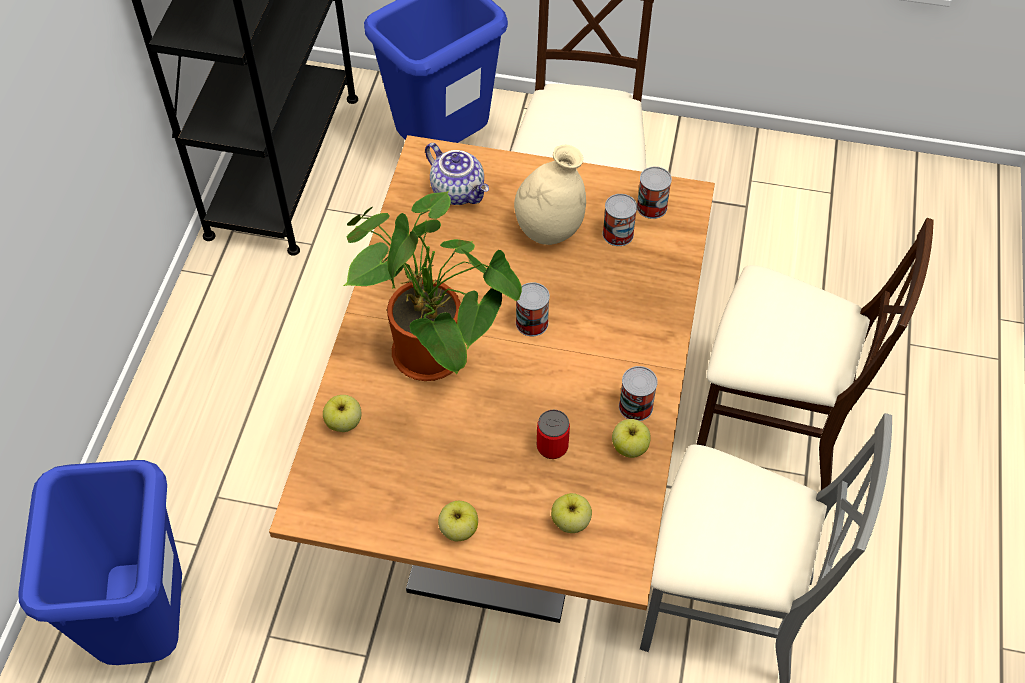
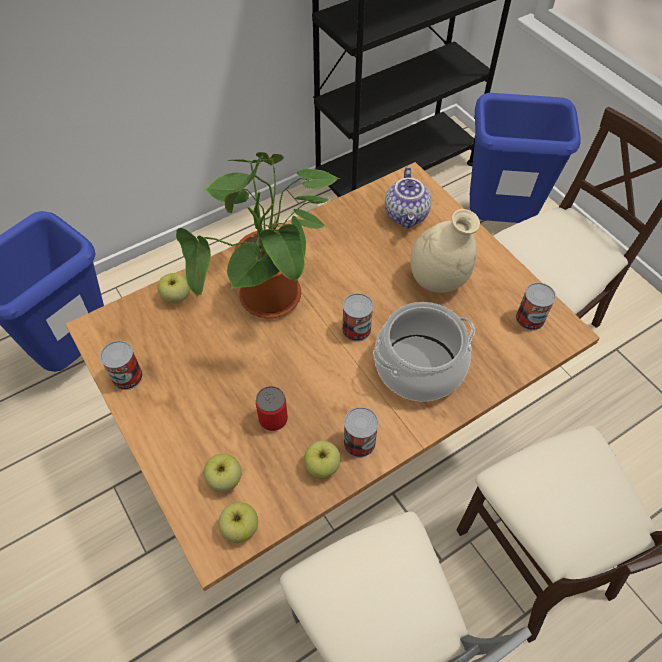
camera: 45 degrees right, 0 degrees up
apple [438,501,478,541] -> apple moved to [218,502,258,543]
can [603,194,637,246] -> can moved to [100,341,143,390]
none -> cooking pot [373,302,475,402]

